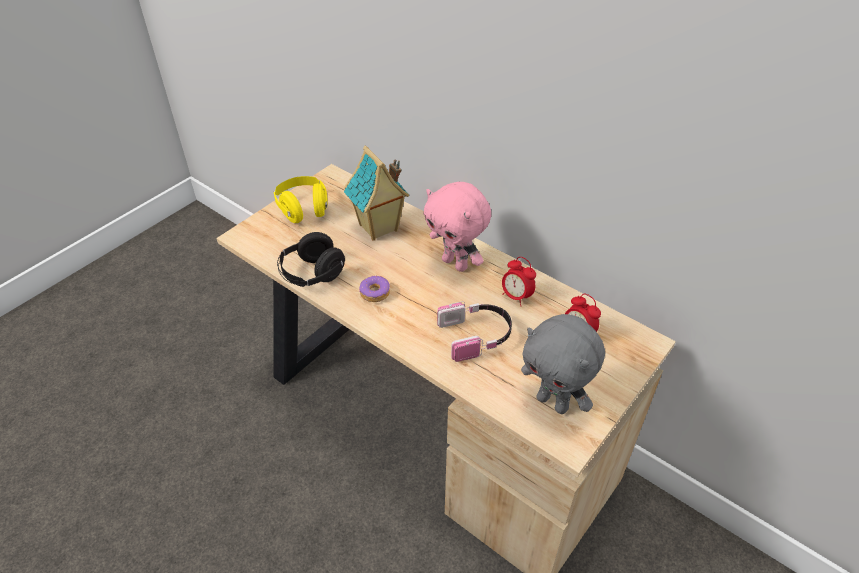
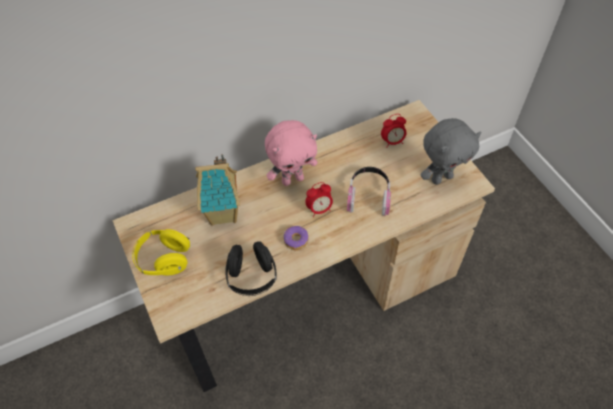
camera: 65 degrees left, 10 degrees up
alarm clock [502,257,536,306] -> alarm clock moved to [305,182,333,217]

